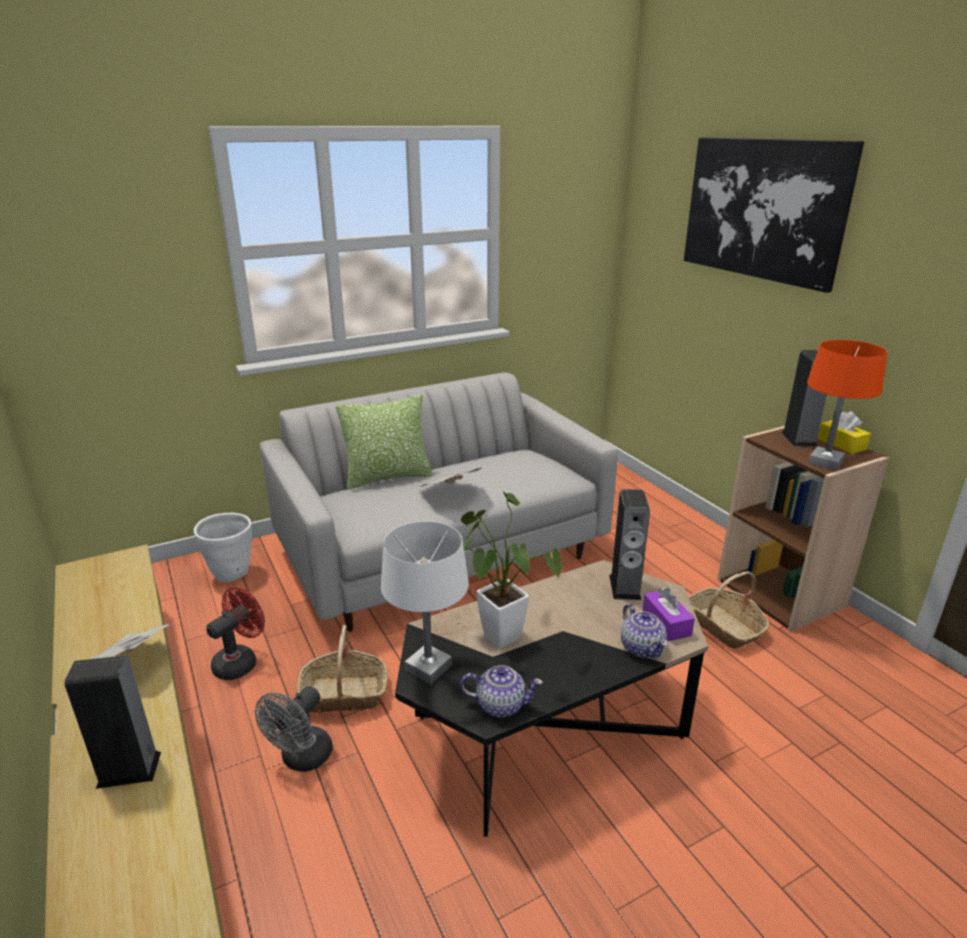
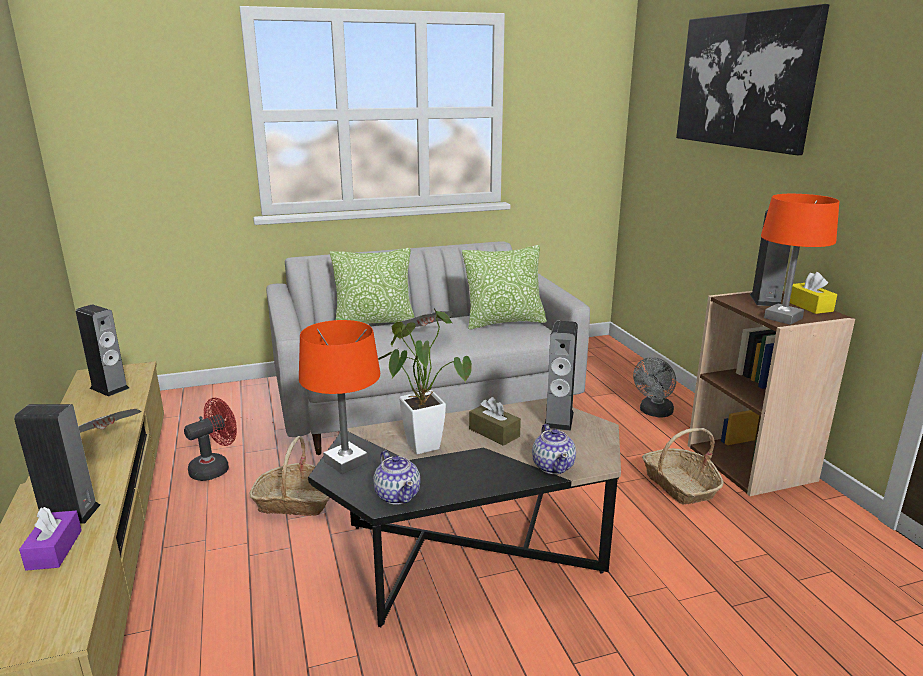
camera: 10 degrees right, 5 degrees down
white planter [194,513,252,582] -> none
grey fan [255,686,333,772] -> grey fan moved to [633,357,676,418]
white table lamp [381,521,469,685] -> orange table lamp [299,320,380,474]
teapot [461,665,543,718] -> teapot turned 45 degrees clockwise [373,451,420,505]
purple tissue box [643,588,695,641] -> purple tissue box moved to [19,507,82,571]
none -> speaker [76,304,129,397]
none -> pillow [462,245,547,330]
none -> brown tissue box [469,397,521,446]

